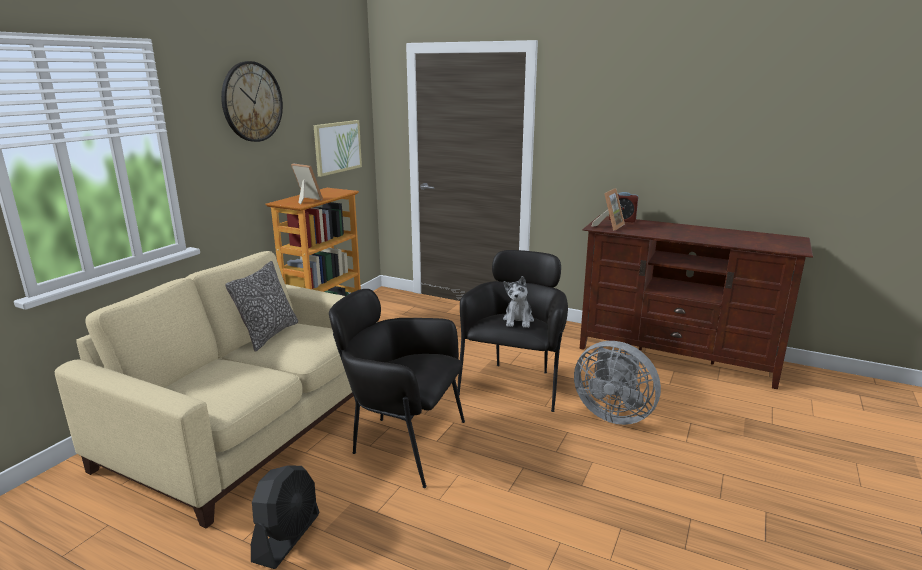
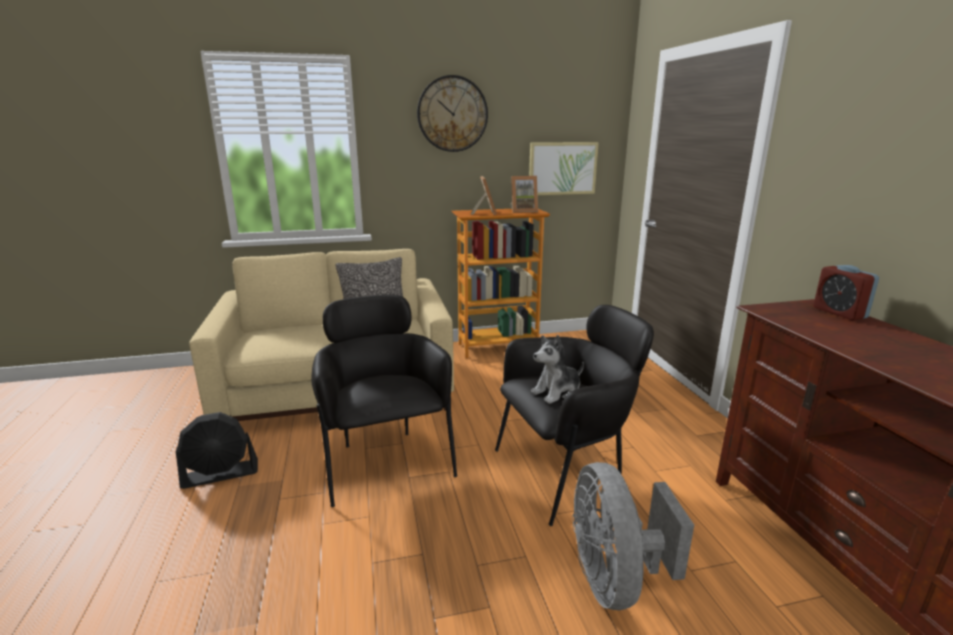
camera: 50 degrees right, 0 degrees up
picture frame [591,188,625,231] -> picture frame moved to [510,176,538,213]

